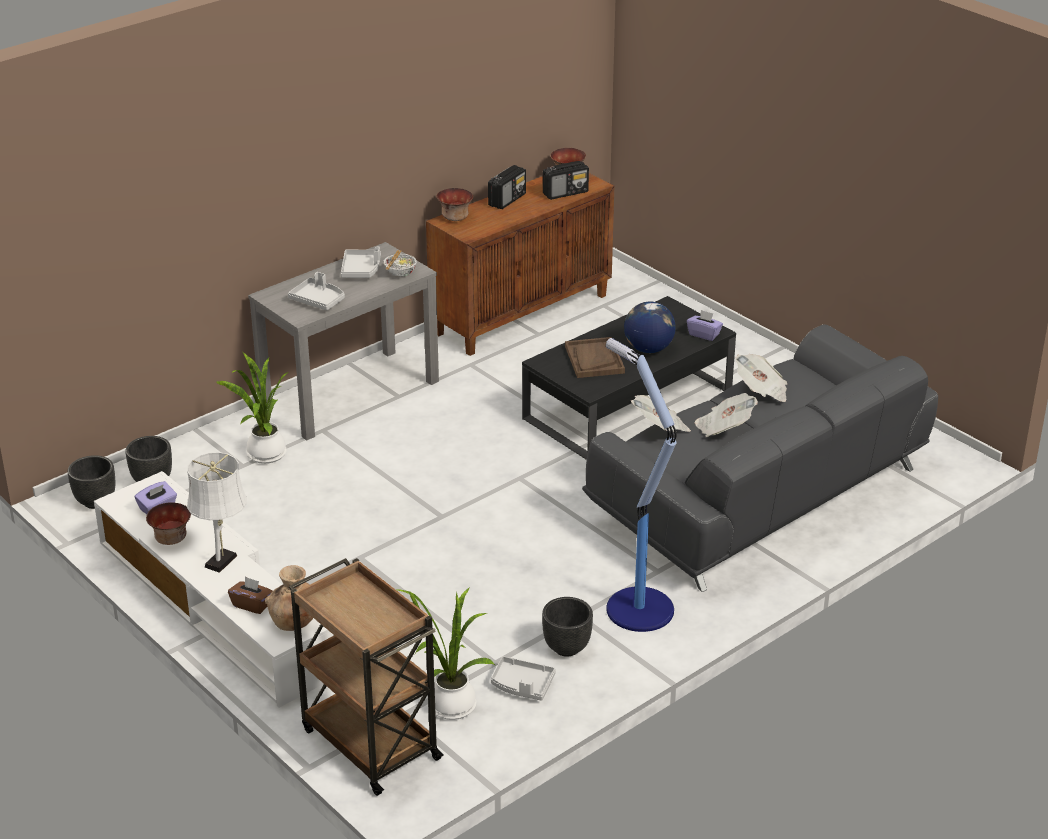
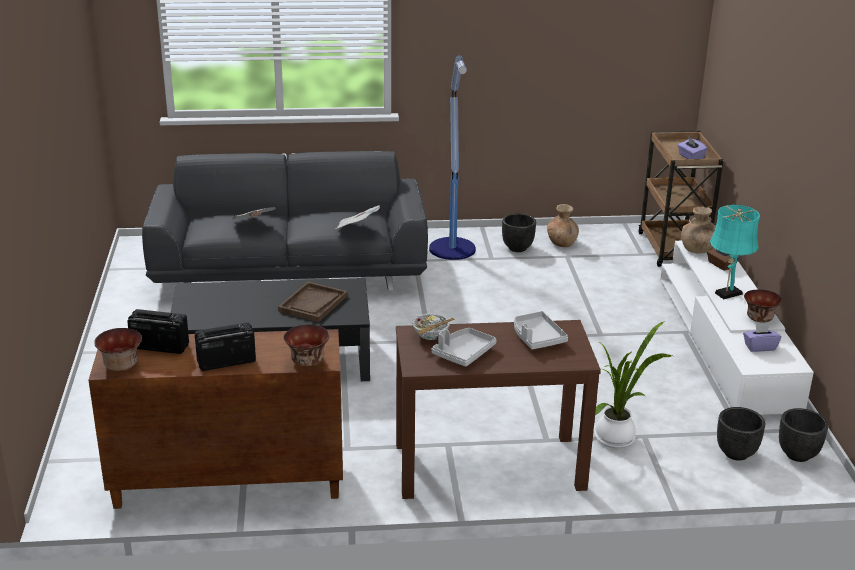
camera: 145 degrees left, 5 degrees down
white table lamp [187,452,247,573] -> turquoise table lamp [710,205,760,299]
grey console table [248,242,439,441] -> brown console table [396,320,601,499]
potted plant [398,587,495,720] -> none
grey tray [491,656,556,701] -> brown vase [547,204,579,247]
globe [624,302,676,353] -> none
purple tissue box [687,310,723,341] -> purple tissue box moved to [678,137,707,159]
newspaper [695,393,758,437] -> none

